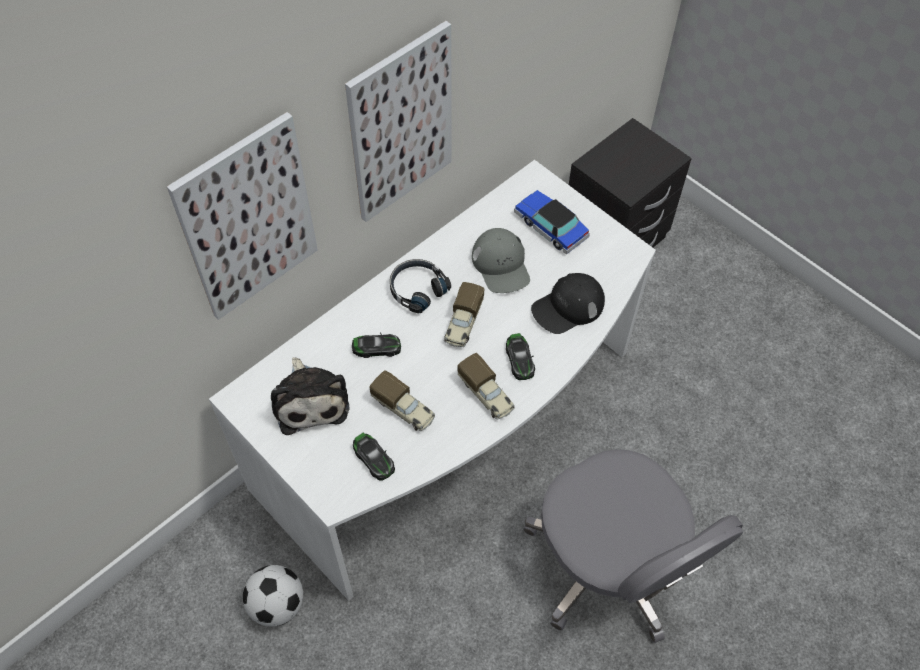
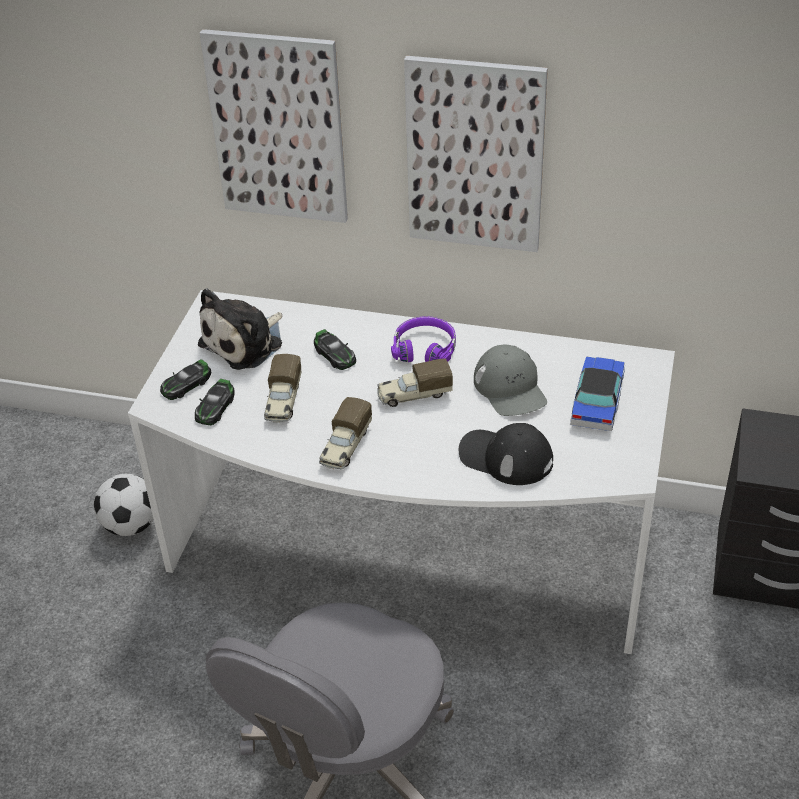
camera: 60 degrees right, 15 degrees down
black headphones [390,259,451,314] -> purple headphones [391,316,456,362]
grey cap [472,228,530,293] -> grey cap turned 60 degrees counterclockwise [474,345,547,416]
toy car [506,333,535,380] -> toy car moved to [160,359,211,400]

